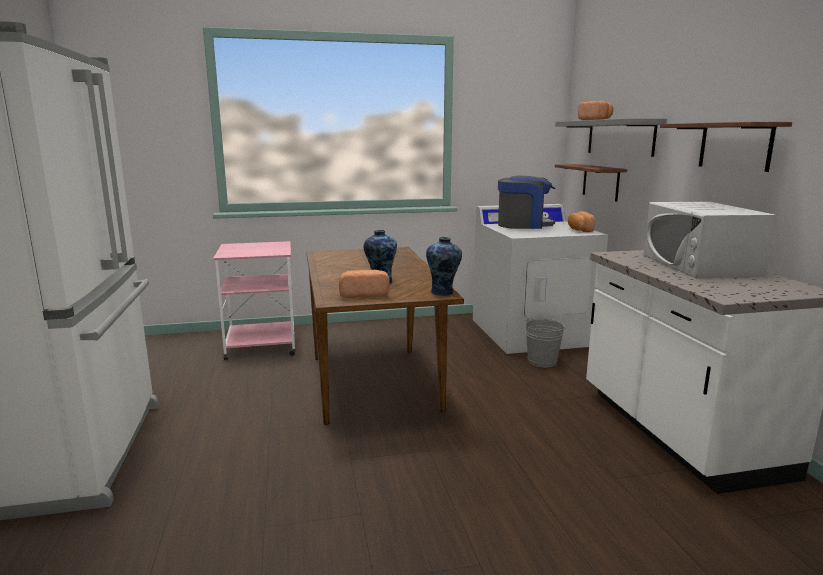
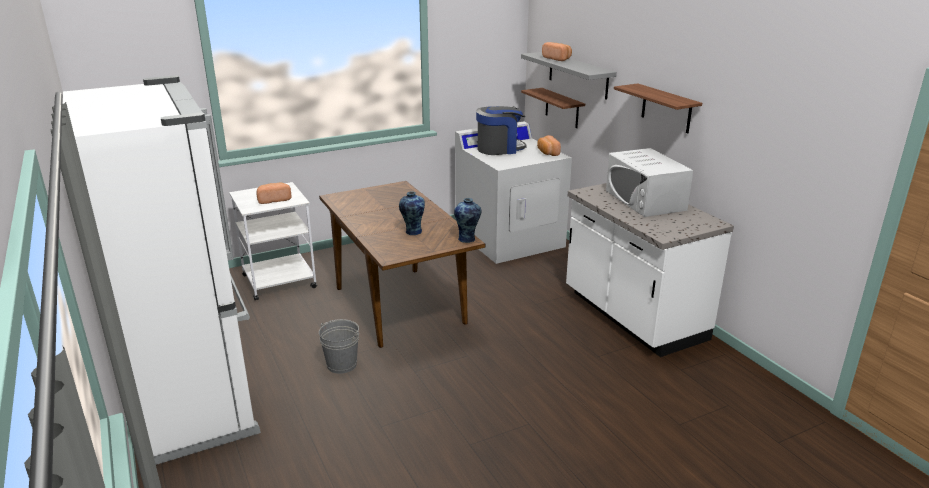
camera: 15 degrees left, 10 degrees up
pink cart [213,241,296,360] -> white cart [229,182,317,300]
bread [339,270,390,298] -> bread moved to [256,183,292,204]
grey bucket [526,318,566,367] -> grey bucket moved to [319,319,359,374]

